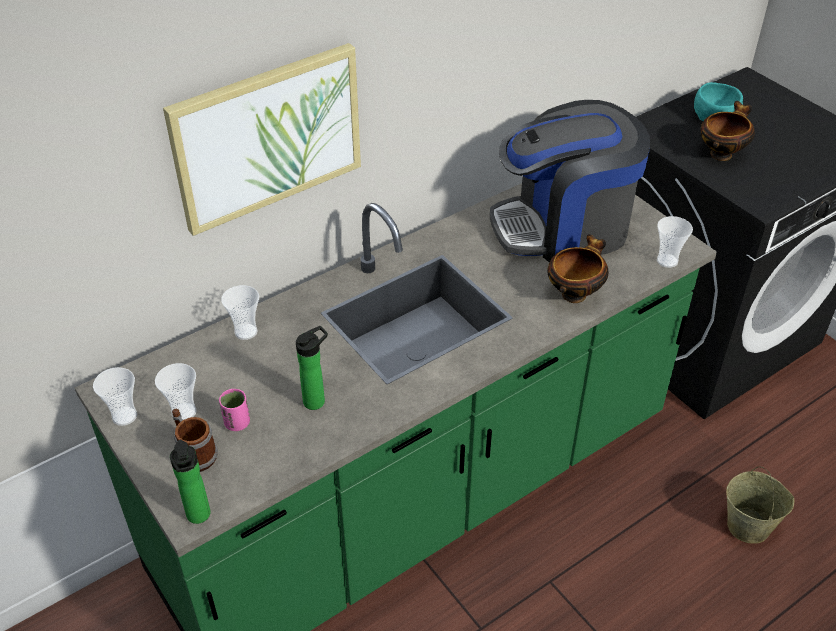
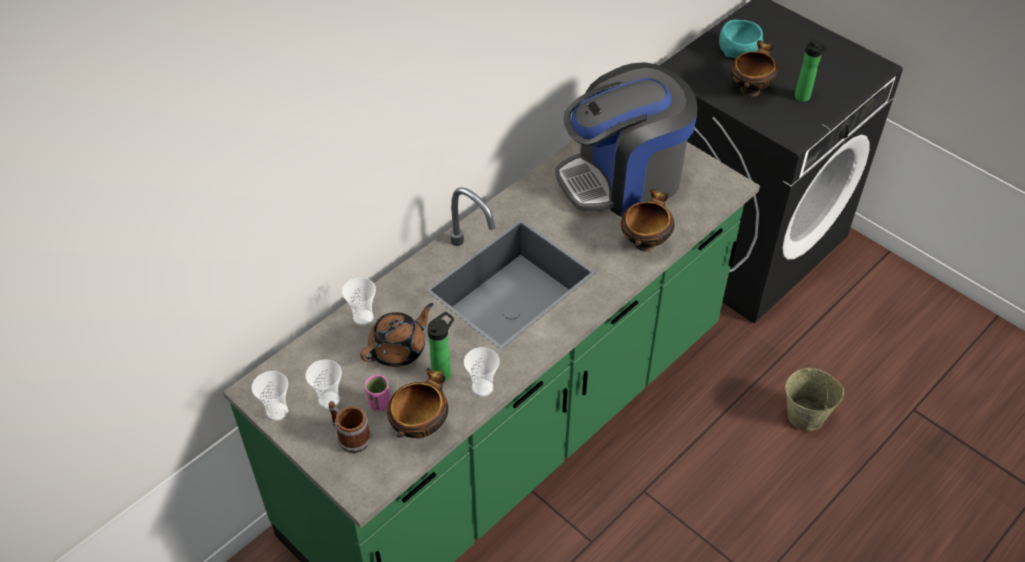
camera: 10 degrees left, 5 degrees up
picture [163,43,361,236] -> none
bottle [170,440,210,524] -> bottle moved to [795,37,828,102]
cup [657,216,693,268] -> cup moved to [464,347,500,397]
none -> brown teapot [360,303,434,367]
none -> bowl [387,368,448,439]

